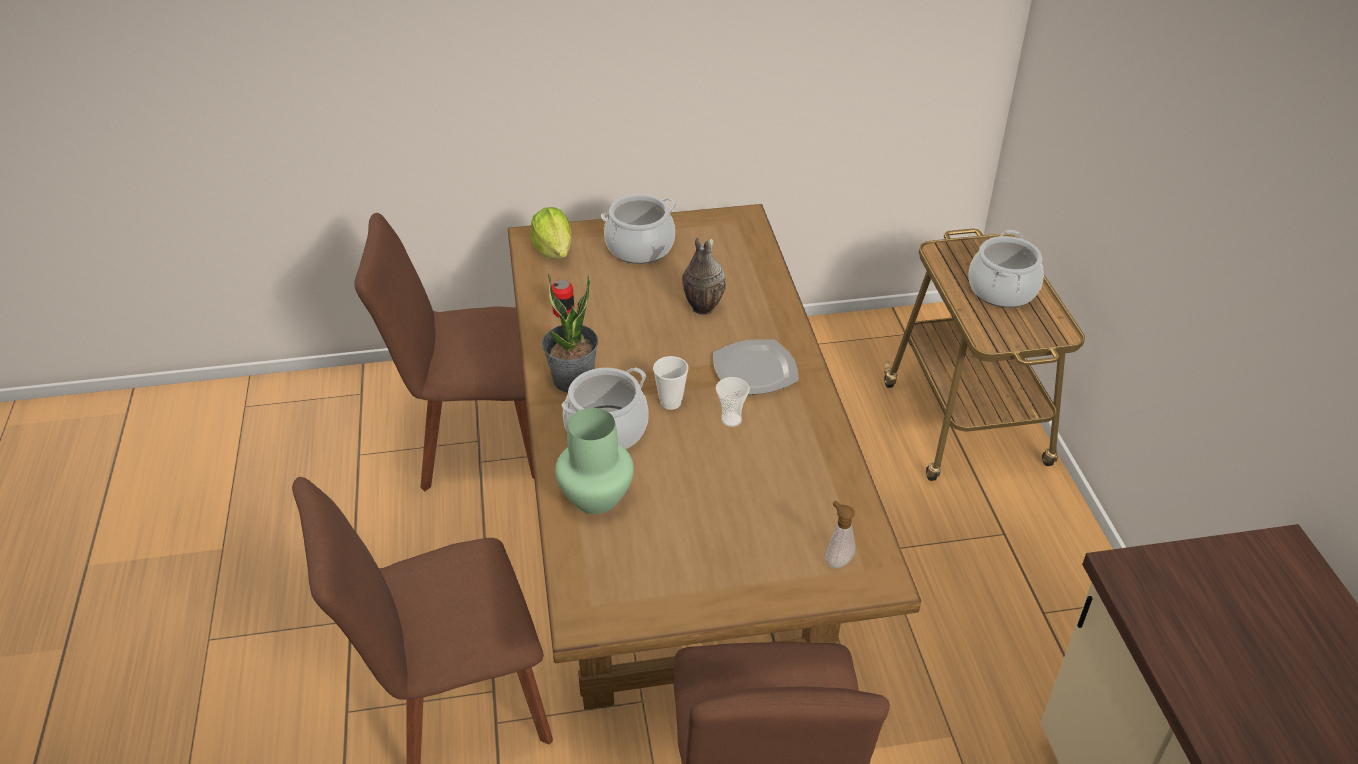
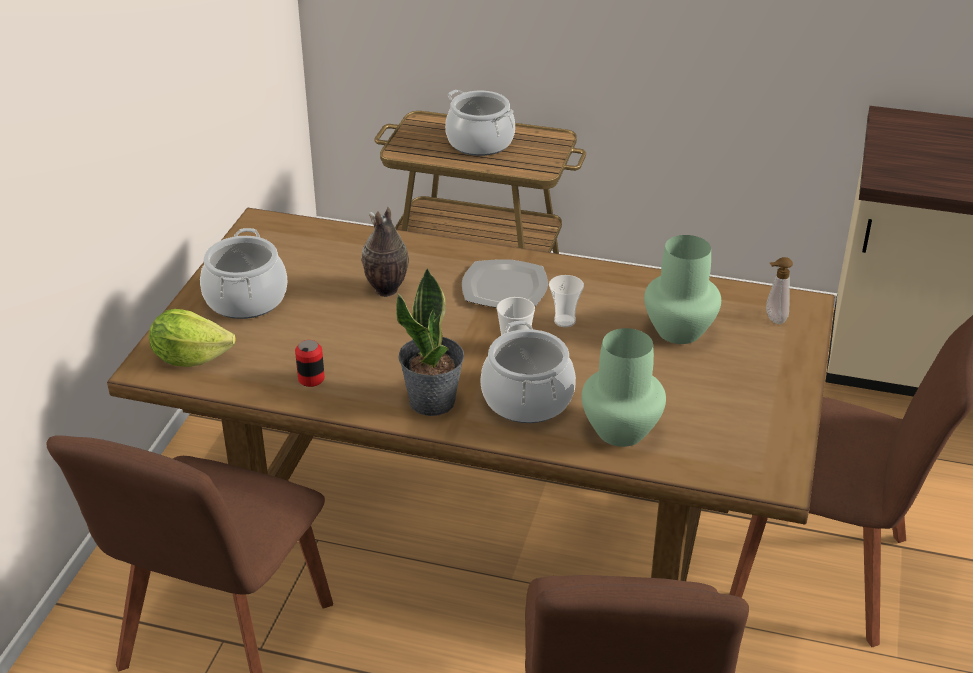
camera: 65 degrees left, 5 degrees down
none -> green vase [644,235,721,344]

